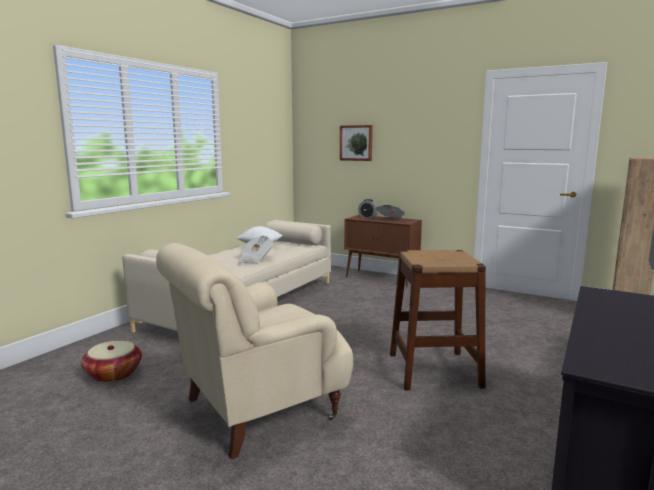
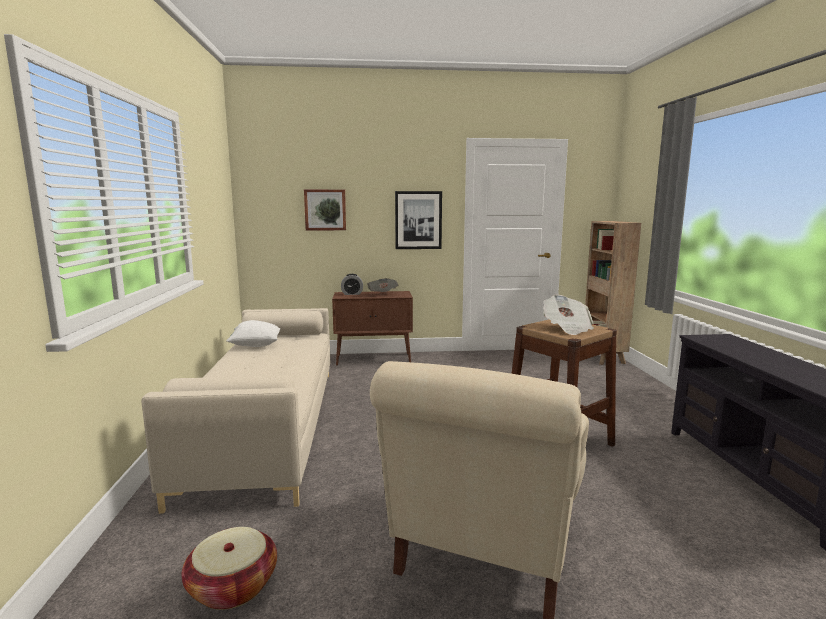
camera: 35 degrees left, 0 degrees up
newspaper [239,236,274,263] -> newspaper moved to [543,295,594,335]
none -> picture [395,191,442,249]

